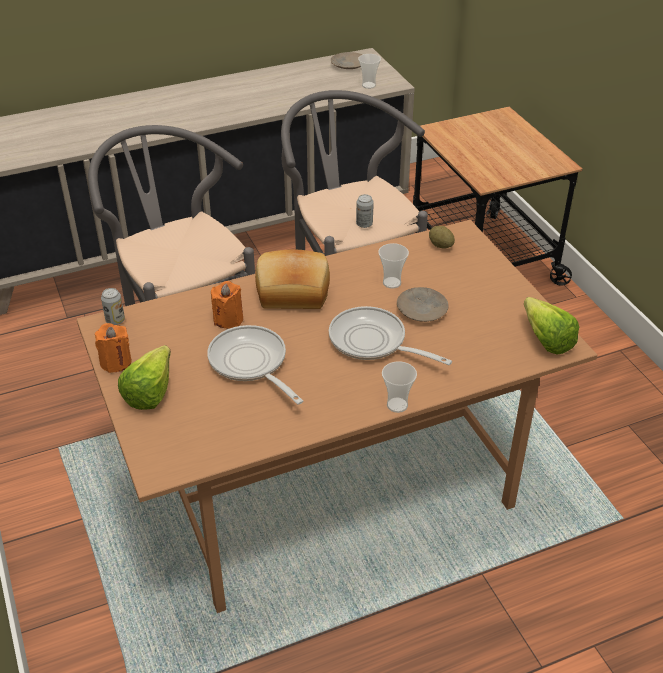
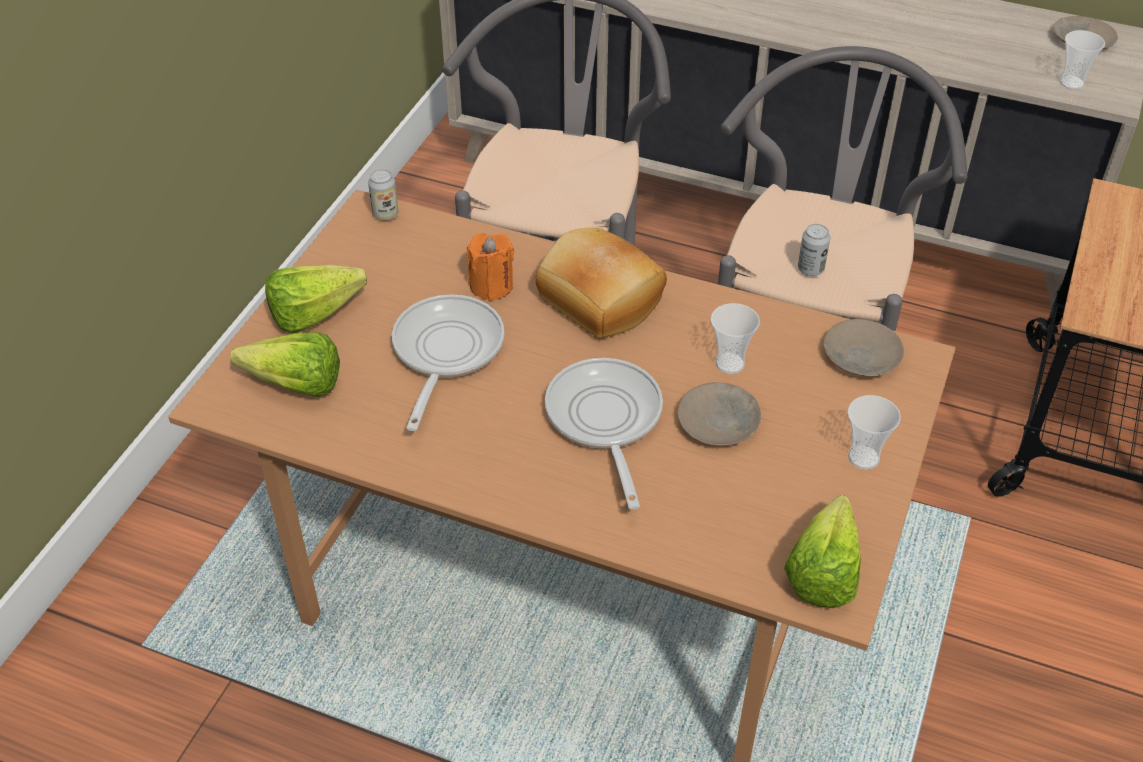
camera: 45 degrees right, 5 degrees up
orange candle [95,323,132,373] -> none
cup [382,361,417,413] -> cup moved to [848,395,901,470]
potato [429,226,455,248] -> beige plate [824,319,904,377]
none -> lettuce [230,332,340,397]

